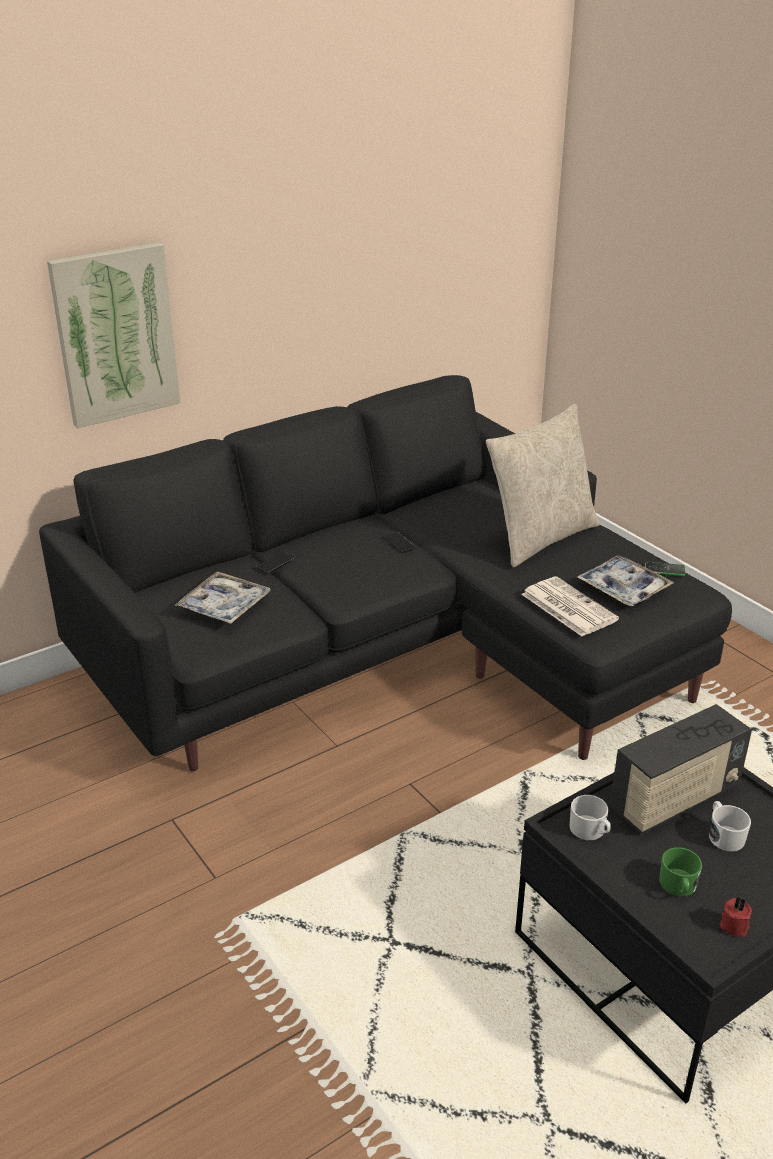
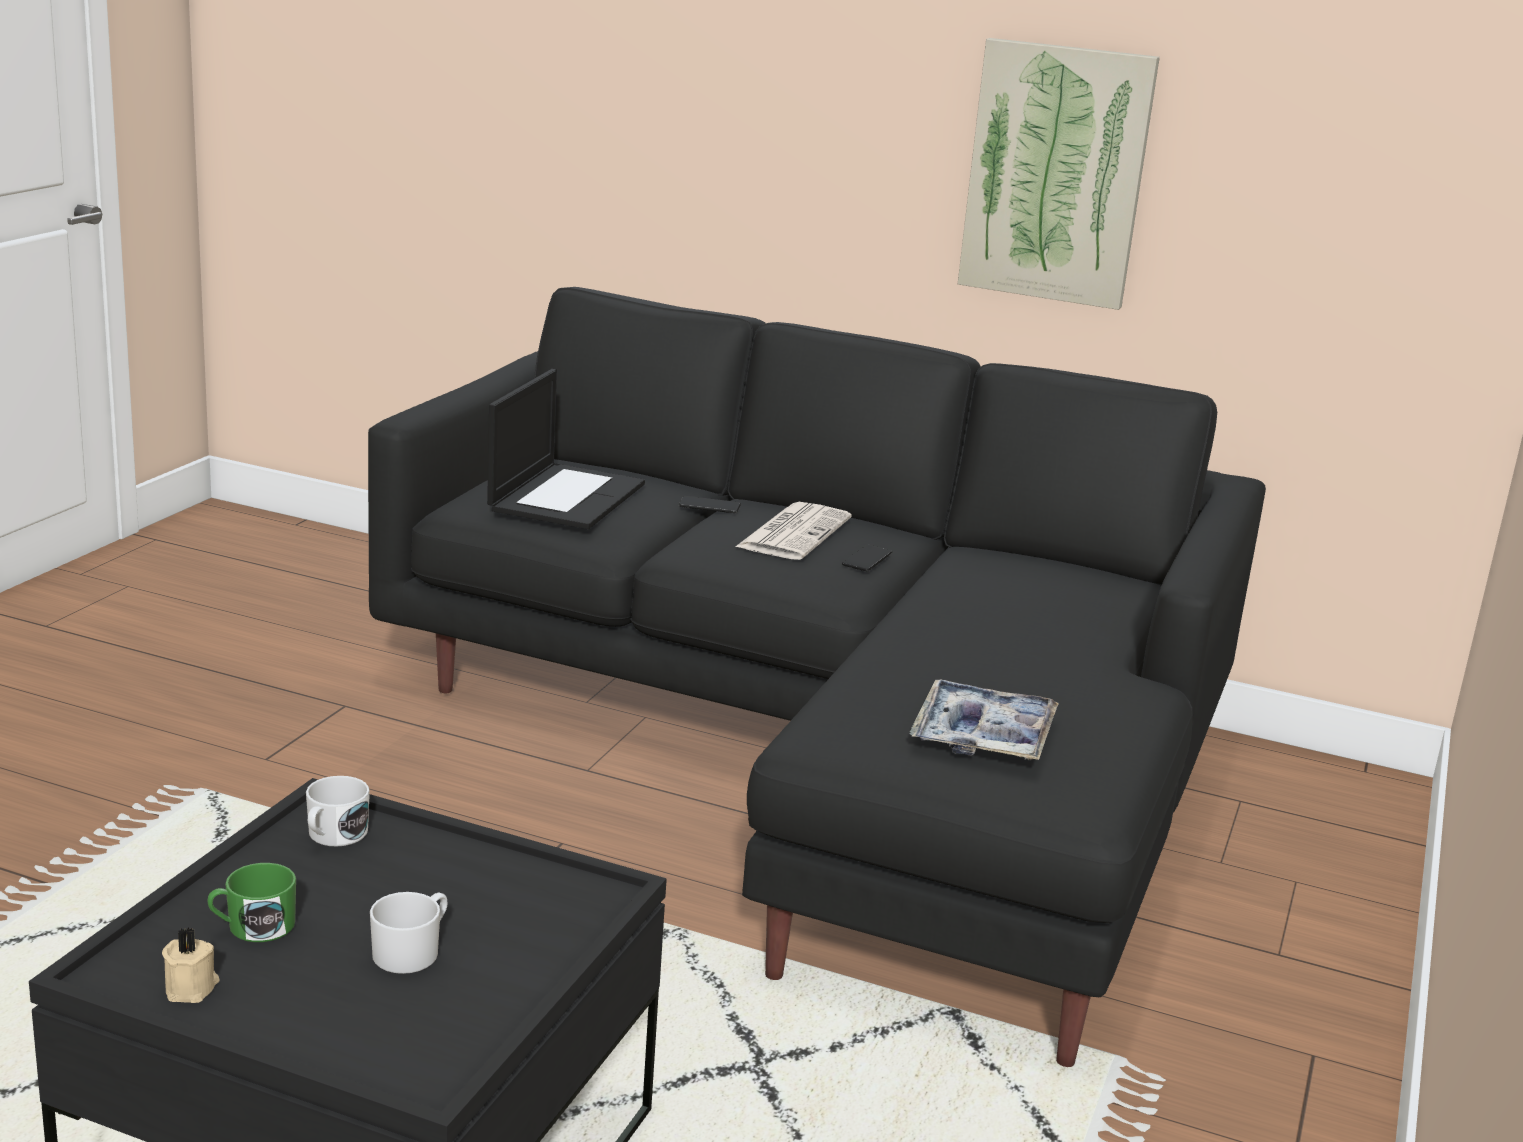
camera: 55 degrees right, 10 degrees down
picture [47,242,181,429] -> picture moved to [958,38,1160,310]
tray [174,572,271,624] -> laptop [487,369,645,529]
beige pillow [486,404,600,567] -> none
newspaper [521,577,619,637] -> newspaper moved to [735,502,852,560]
radio [610,704,752,834] -> none
phone [645,562,685,576] -> none
red candle [720,897,752,937] -> beige candle [162,927,220,1003]

